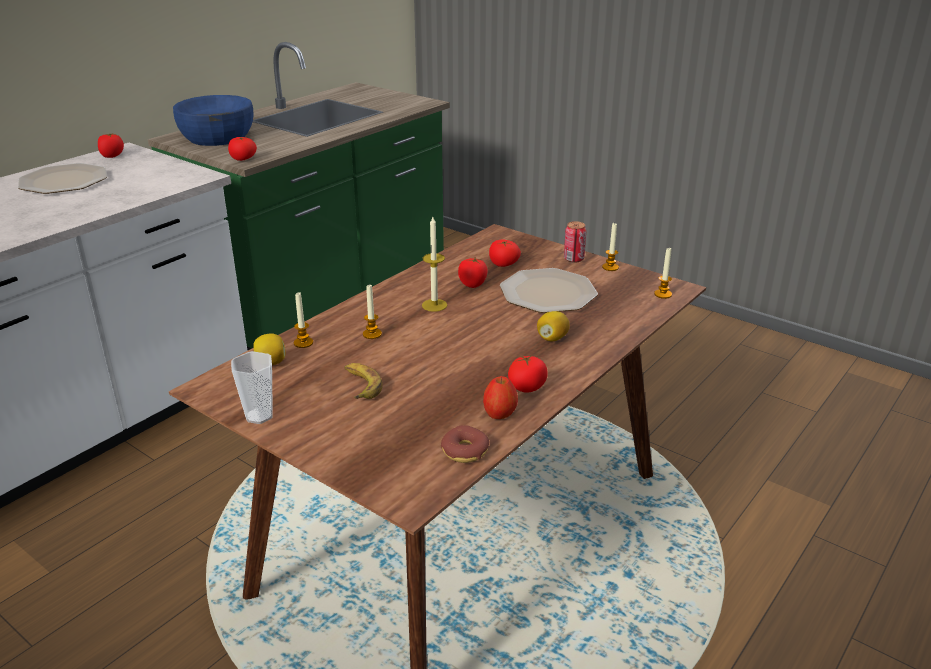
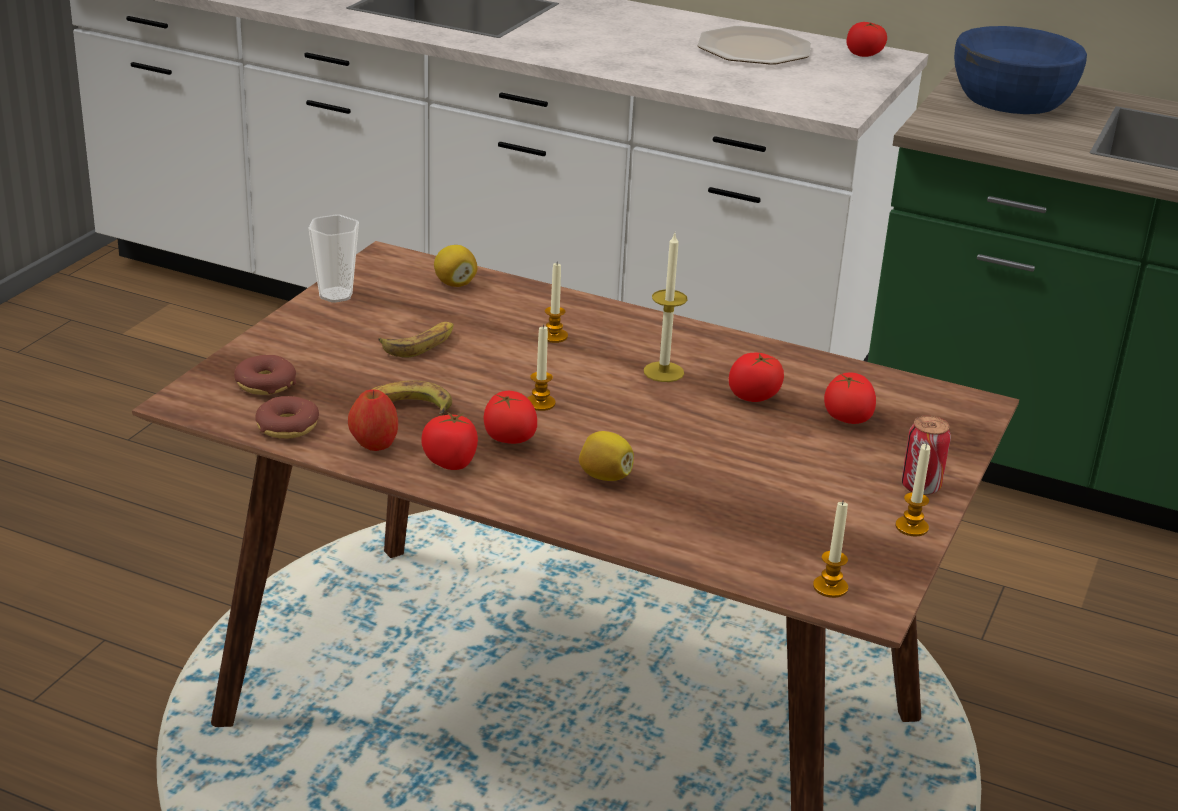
camera: 75 degrees right, 0 degrees up
tomato [228,137,257,161] -> tomato moved to [483,391,537,444]
candle [294,292,313,348] -> candle moved to [528,325,556,411]
plate [500,268,598,313] -> none
none -> donut [234,355,296,395]
none -> banana [371,380,452,416]

